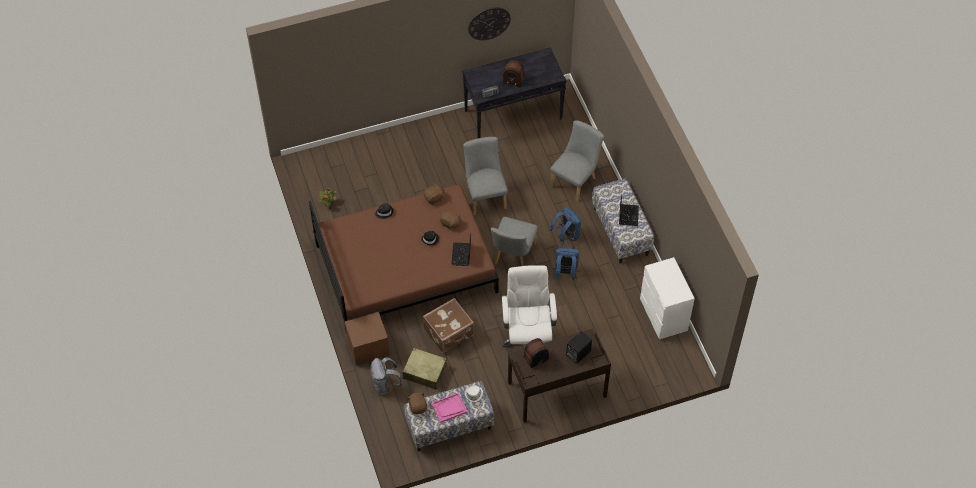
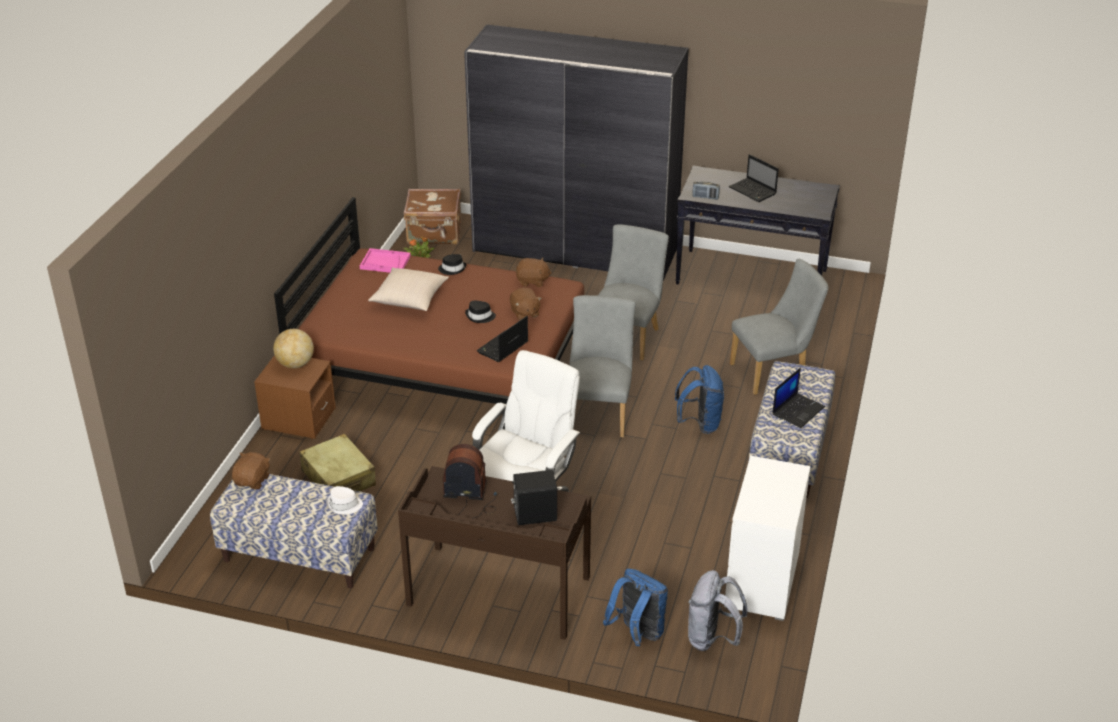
camera: 35 degrees right, 20 degrees down
grey backpack [370,357,403,395] -> grey backpack moved to [688,570,748,651]
brown suitcase [423,298,474,353] -> brown suitcase moved to [404,189,461,244]
pink tray [432,392,468,423] -> pink tray moved to [360,248,411,273]
wall clock [468,7,511,40] -> none
grey chair [491,217,538,266] -> grey chair turned 135 degrees clockwise [569,295,636,437]
radio [498,60,524,87] -> laptop [729,154,779,202]
blue backpack [553,248,579,281] -> blue backpack moved to [603,569,668,646]
none -> globe [273,329,314,368]
none -> beige pillow [368,267,449,311]
none -> grey wardrobe [464,24,689,281]

